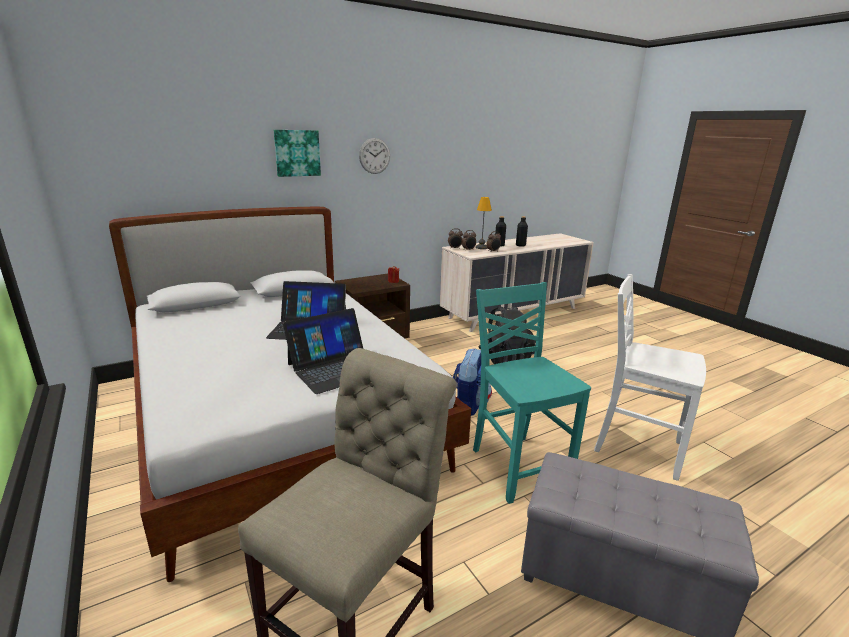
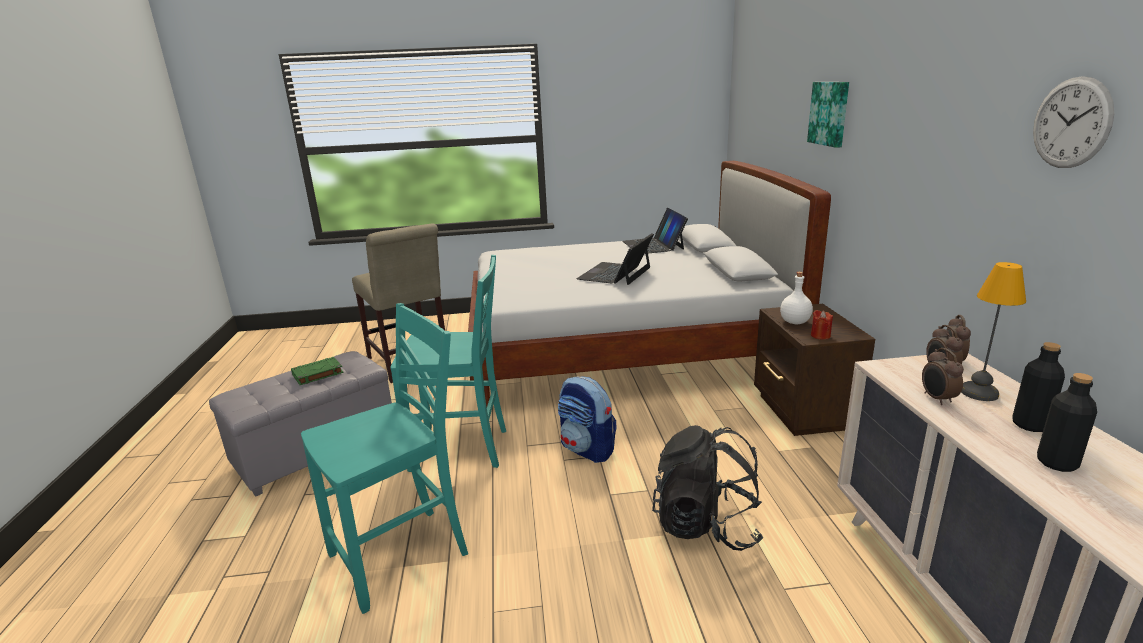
camera: 115 degrees right, 0 degrees up
laptop [283,308,363,394] -> laptop moved to [623,208,688,254]
wall clock [359,138,390,174] -> wall clock moved to [1033,76,1114,168]
white chair [594,274,706,481] -> turquoise chair [301,303,468,614]
none -> green book [291,357,343,385]
none -> white bottle [780,272,813,324]

